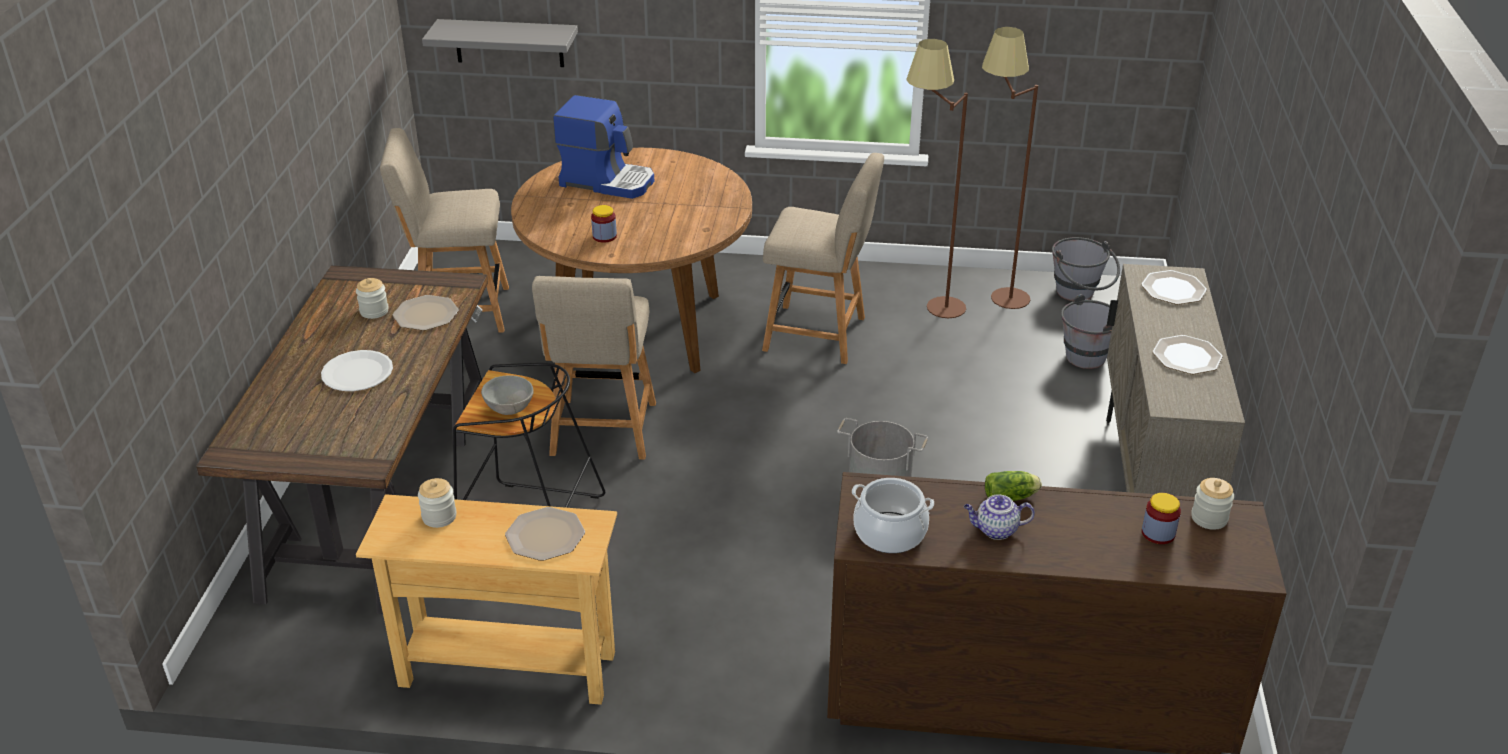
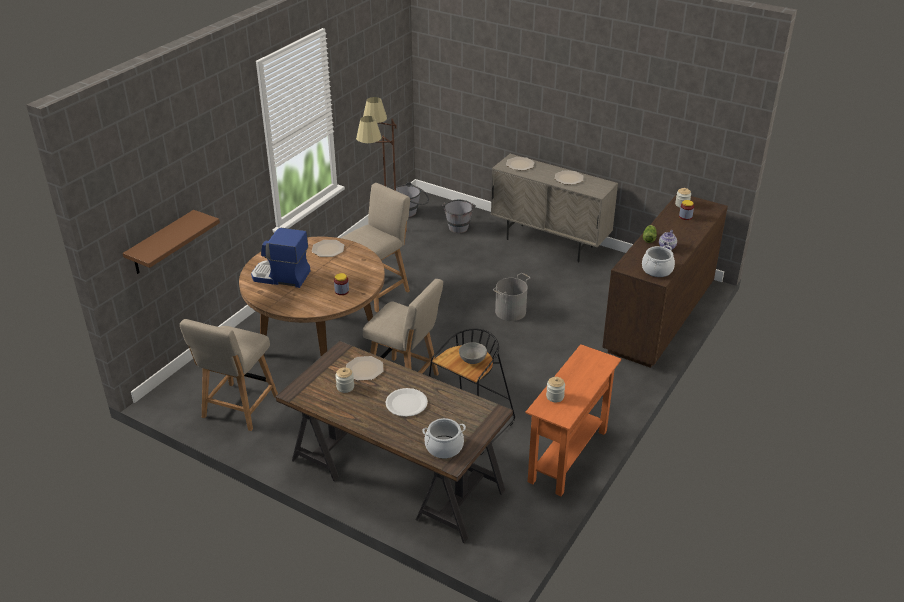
camera: 65 degrees left, 0 degrees up
beige console table [356,494,617,705] -> orange console table [526,344,621,496]
grey shelf [422,19,578,67] -> brown shelf [123,210,220,274]
plate [505,507,585,561] -> plate moved to [312,240,344,257]
coffee machine [553,95,654,199] -> coffee machine turned 120 degrees counterclockwise [251,227,311,288]
none -> cooking pot [422,418,466,459]

